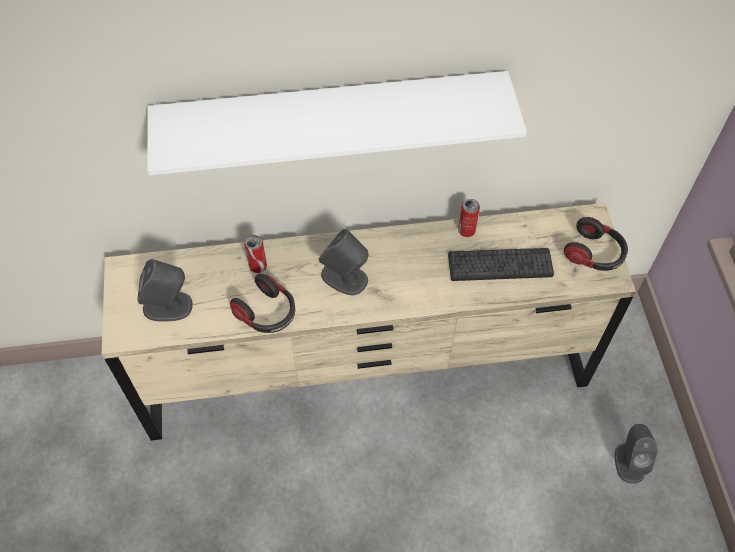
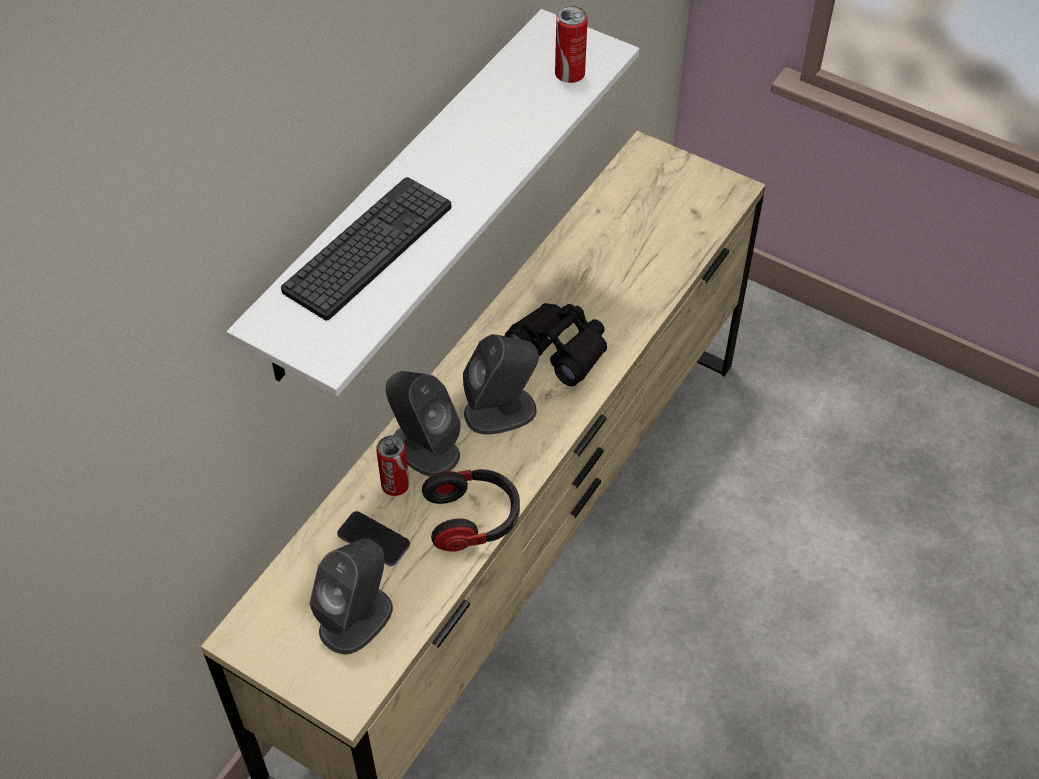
camera: 50 degrees left, 5 degrees down
keyboard [448,248,554,281] -> keyboard moved to [281,177,451,320]
can [458,199,480,237] -> can moved to [555,6,588,83]
headphones [564,217,628,271] -> none
grey speaker [615,424,658,484] -> grey speaker moved to [386,371,461,476]
none -> phone [337,511,410,566]
none -> black binoculars [505,303,607,386]

